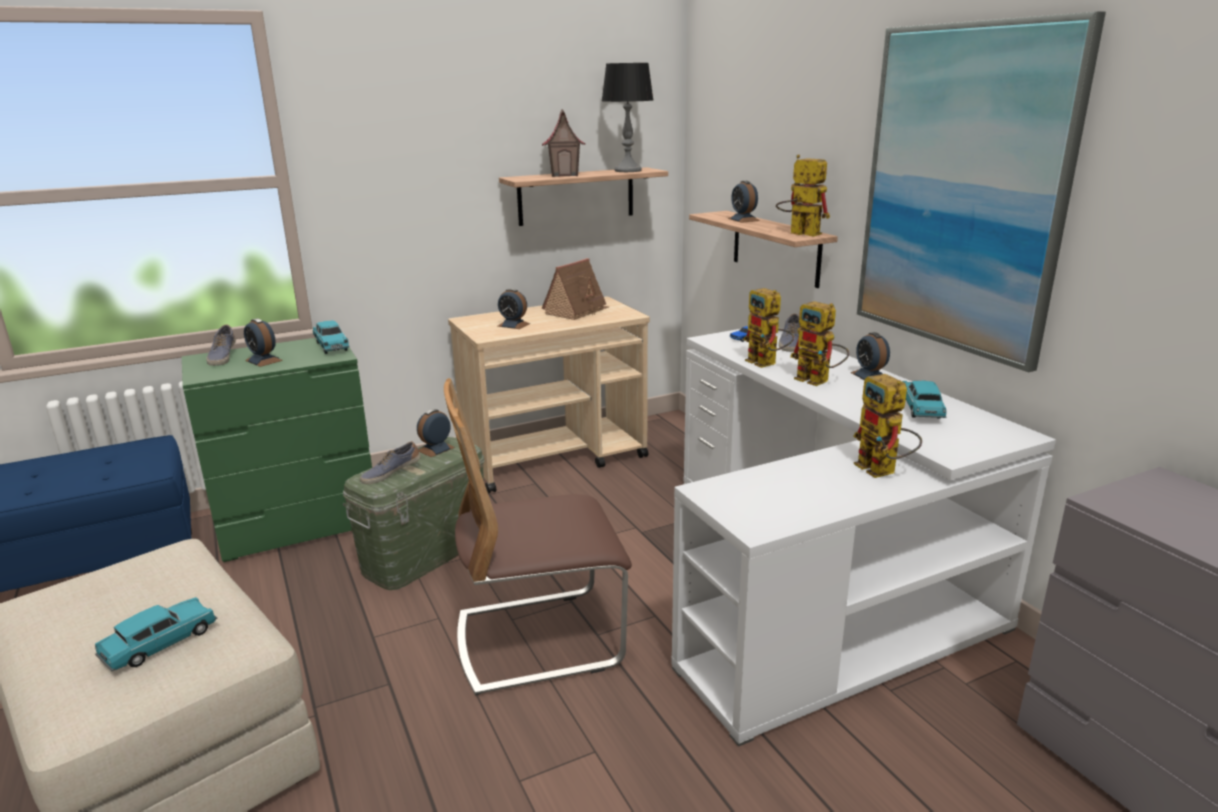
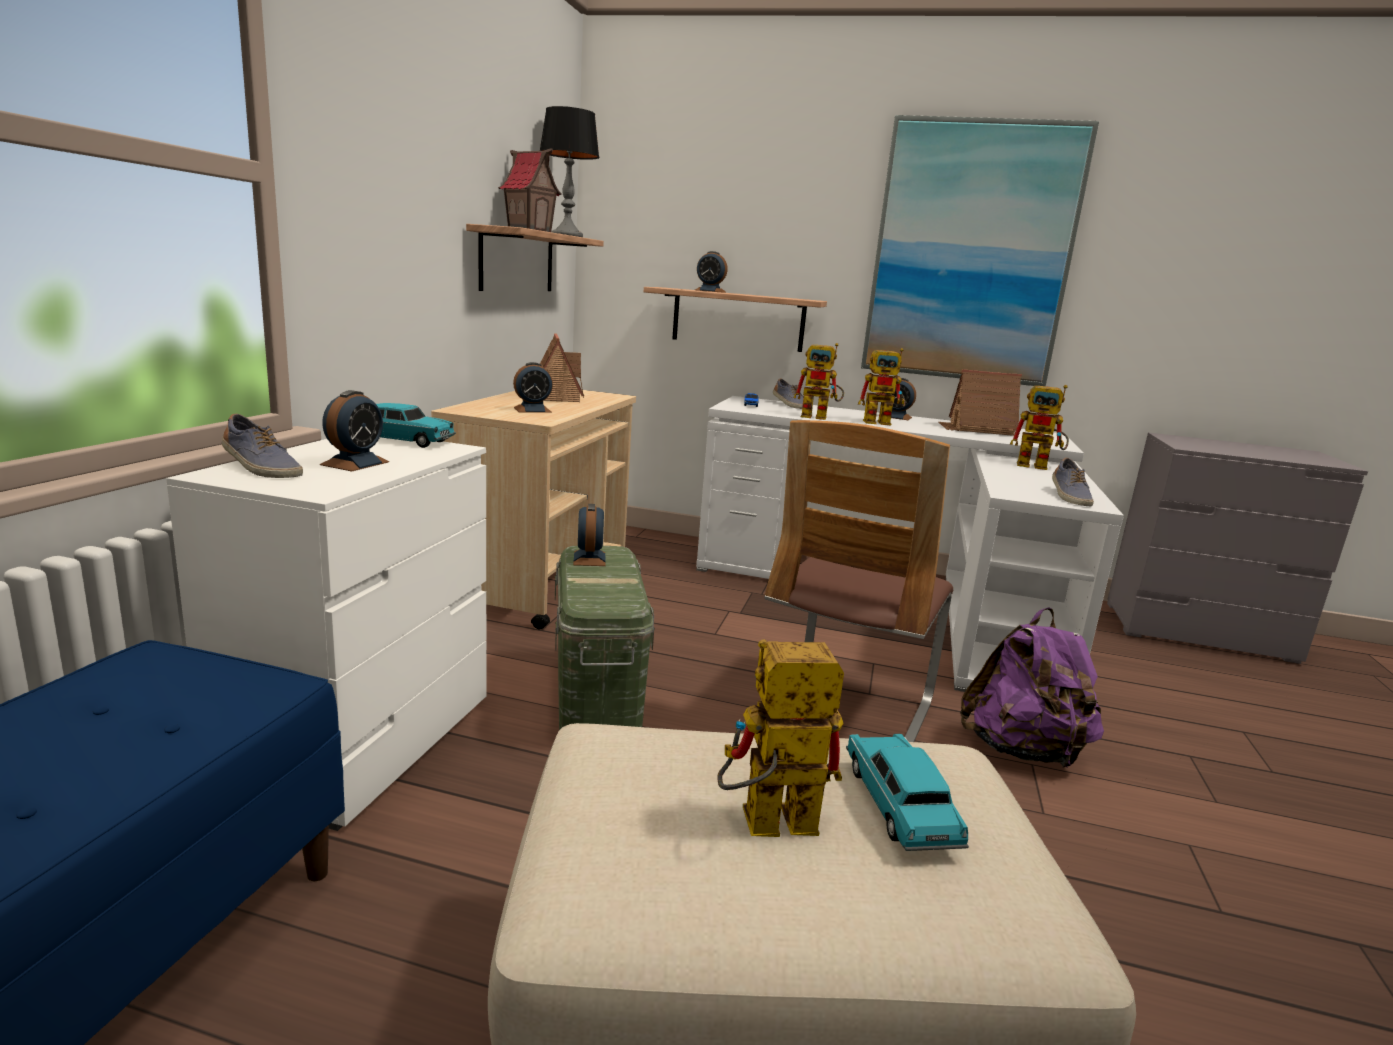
camera: 50 degrees left, 5 degrees down
green dresser [182,338,372,562] -> white dresser [166,437,486,831]
alarm clock [244,318,283,367] -> alarm clock turned 60 degrees counterclockwise [320,390,389,472]
shoe [360,441,421,484] -> shoe moved to [1052,458,1094,506]
toy robot [776,154,830,237] -> toy robot moved to [717,639,844,837]
turquoise toy car [902,380,947,419] -> toy house [939,369,1022,436]
none -> purple backpack [960,607,1104,768]

